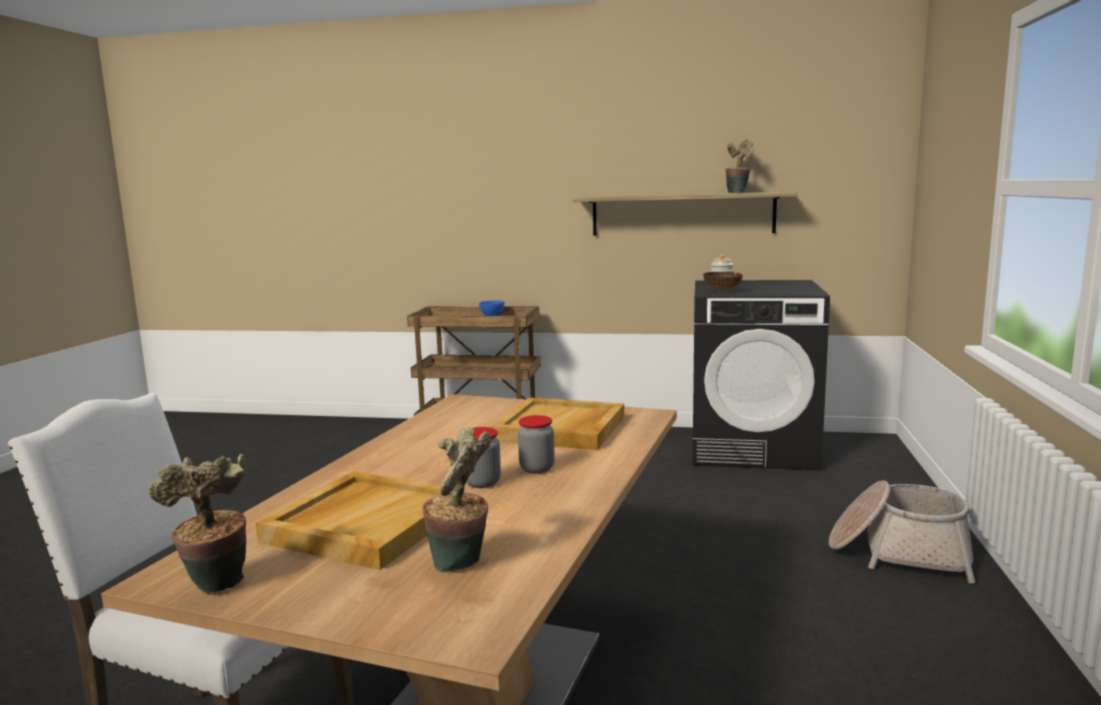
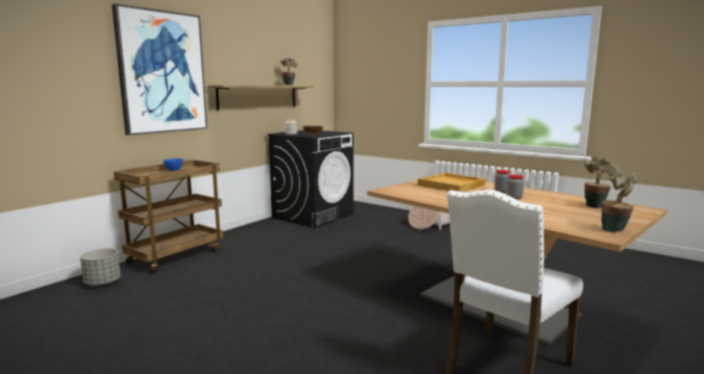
camera: 65 degrees left, 0 degrees up
beige tray [255,471,464,570] -> none
none -> grey planter [80,248,121,286]
none -> picture [112,4,207,135]

